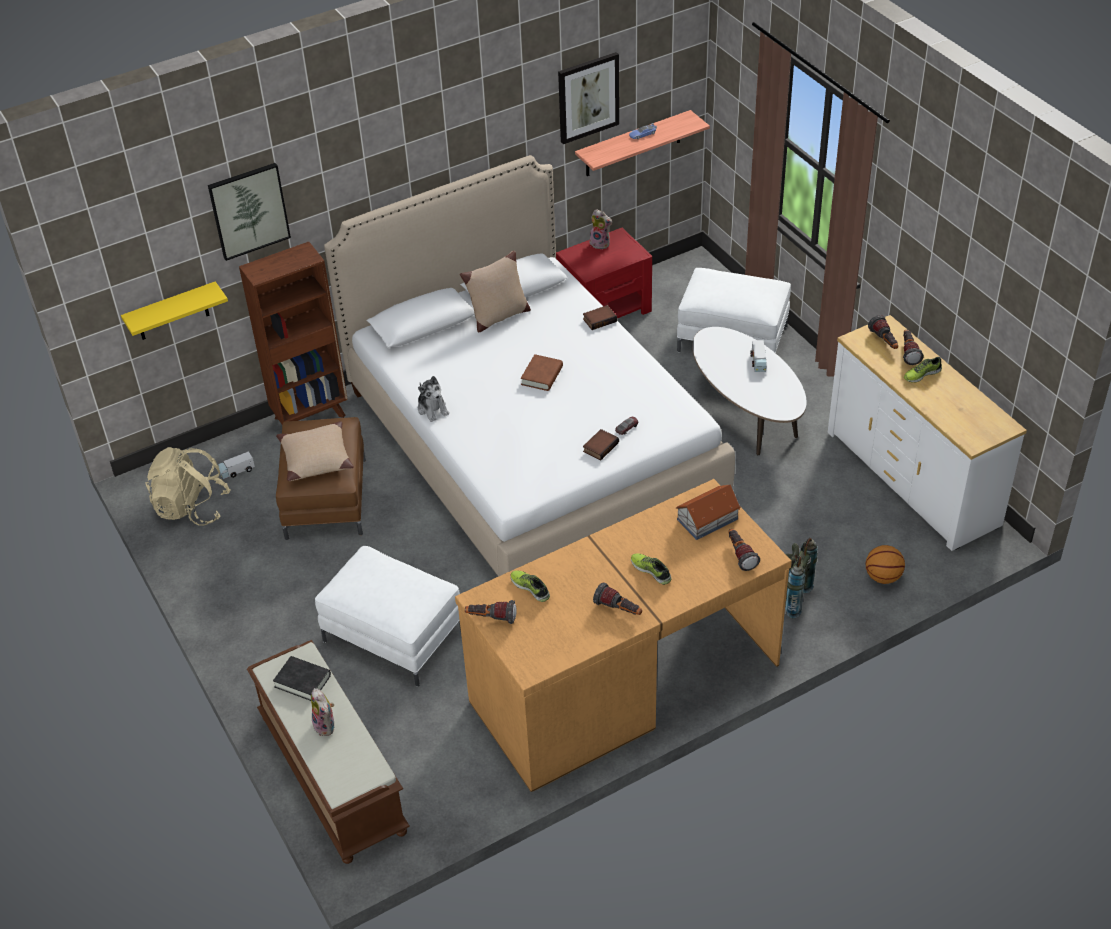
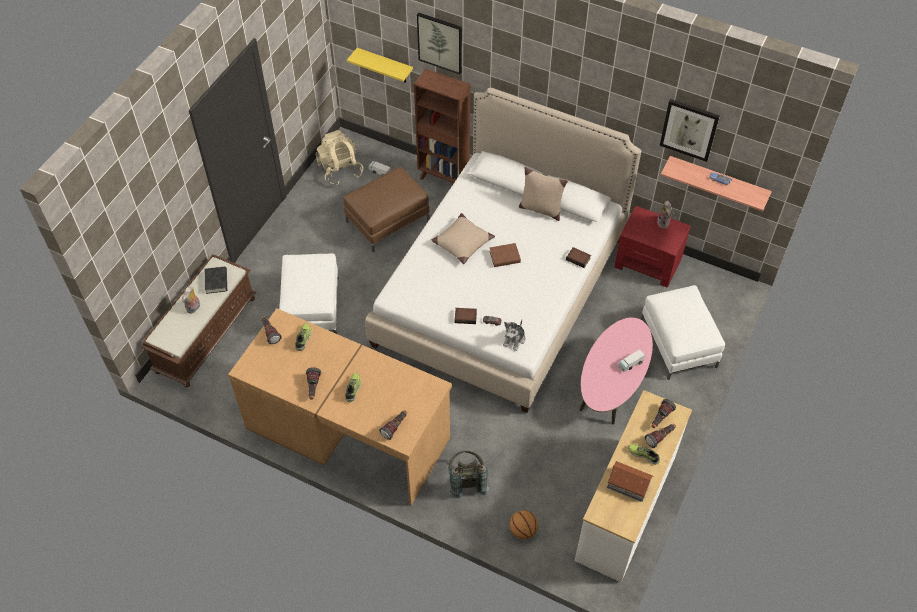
camera: 55 degrees right, 10 degrees up
beige pillow [276,421,354,481] -> beige pillow moved to [431,213,495,264]
plush toy [418,376,449,422] -> plush toy moved to [503,320,525,351]
toy house [676,485,741,540] -> toy house moved to [607,461,653,502]
white coffee table [692,327,807,455] -> pink coffee table [580,318,653,425]

